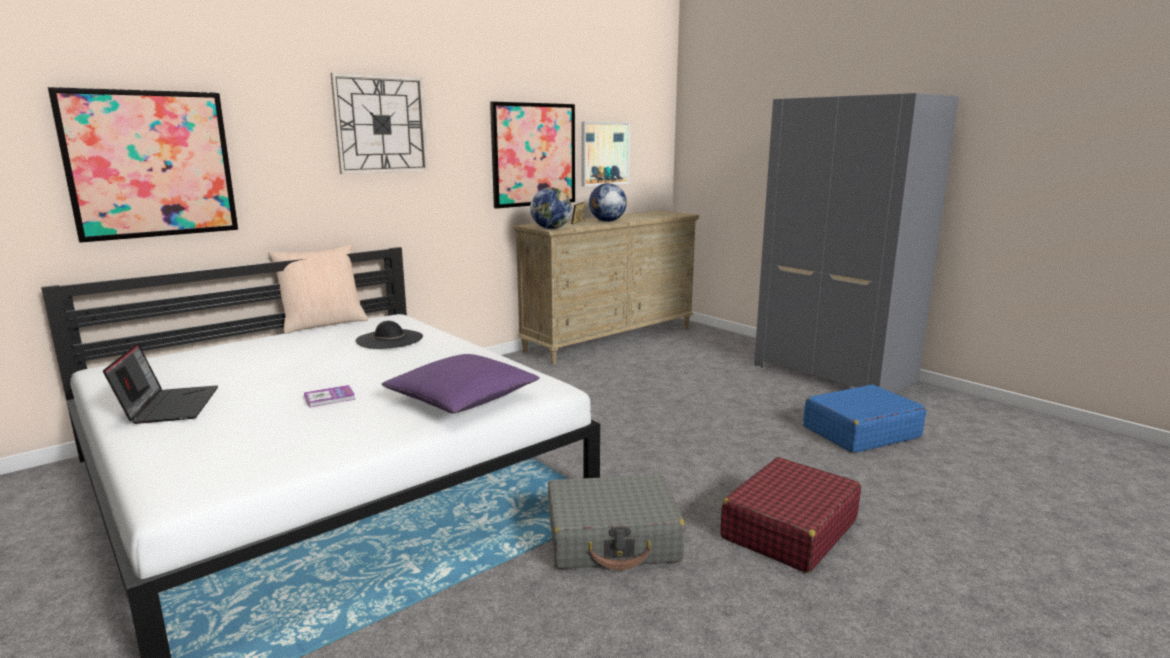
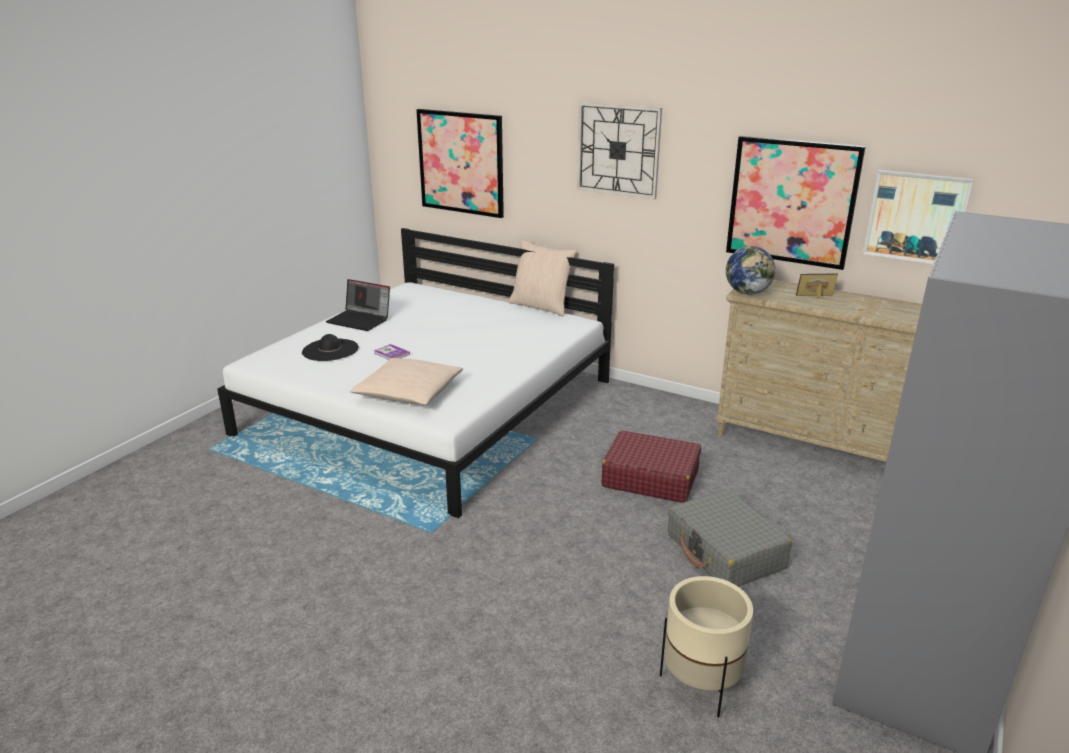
camera: 70 degrees right, 10 degrees up
laptop [103,343,218,424] -> laptop turned 60 degrees clockwise [326,279,390,331]
black hat [356,321,423,349] -> black hat moved to [302,334,359,361]
purple pillow [381,354,540,413] -> beige pillow [350,358,463,405]
grey suitcase [548,474,685,570] -> grey suitcase moved to [668,489,792,587]
globe [589,183,627,222] -> none
red suitcase [720,457,861,573] -> red suitcase moved to [601,431,701,503]
blue suitcase [803,384,926,453] -> beige planter [660,576,753,718]

